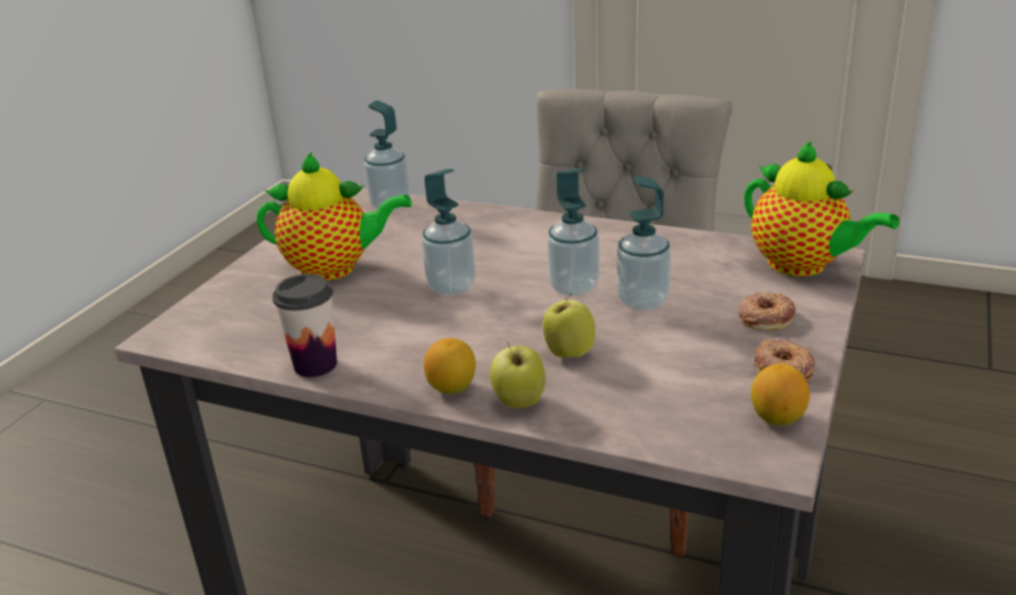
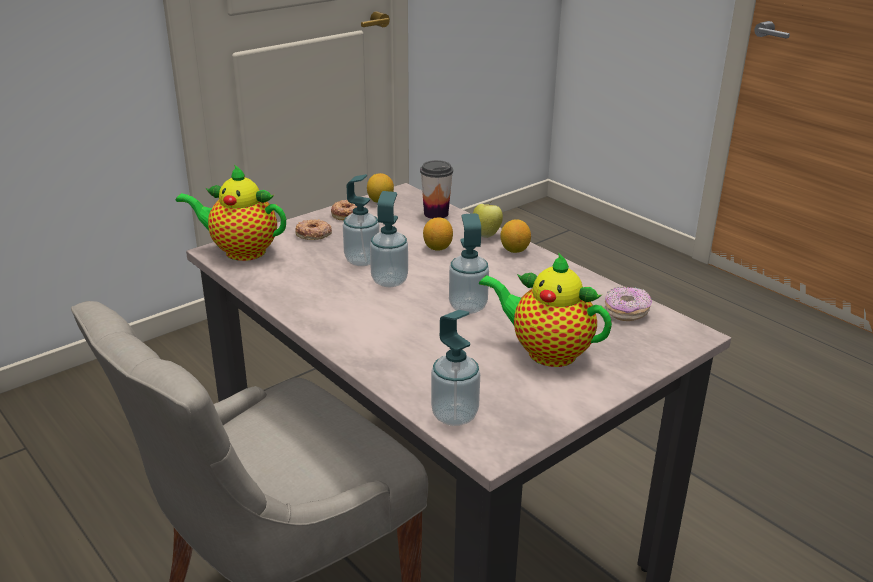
camera: 155 degrees left, 0 degrees up
cup [272,274,337,377] -> cup moved to [420,160,453,219]
apple [543,293,595,357] -> lemon [423,218,453,251]
teapot [744,141,900,276] -> teapot turned 60 degrees counterclockwise [176,164,286,261]
none -> donut [605,287,652,321]

